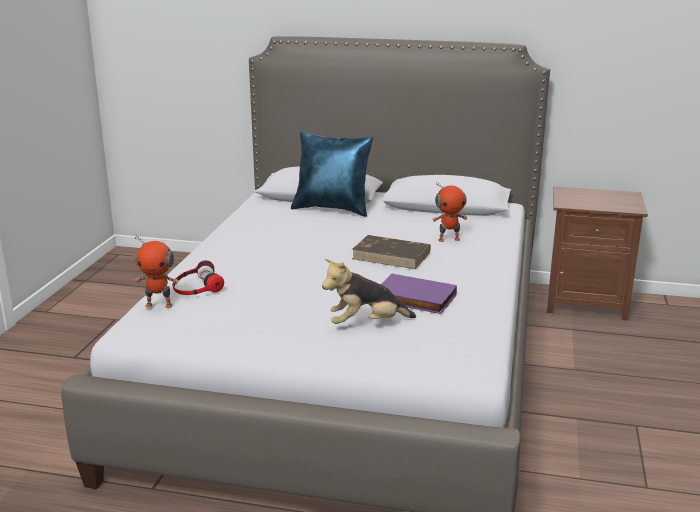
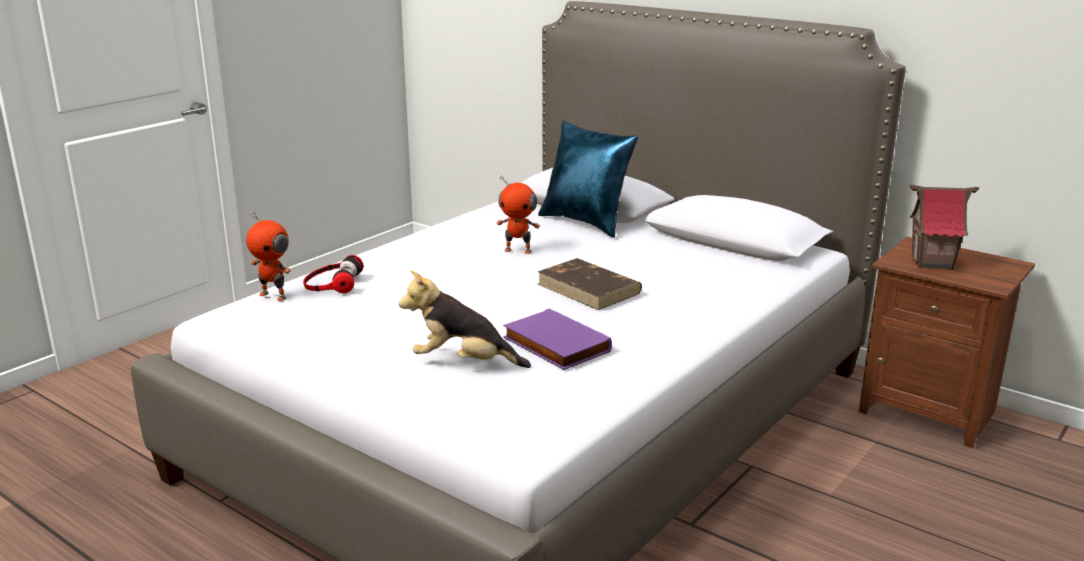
camera: 25 degrees right, 0 degrees up
toy robot [432,182,467,242] -> toy robot moved to [496,175,540,254]
none -> toy house [910,185,979,270]

